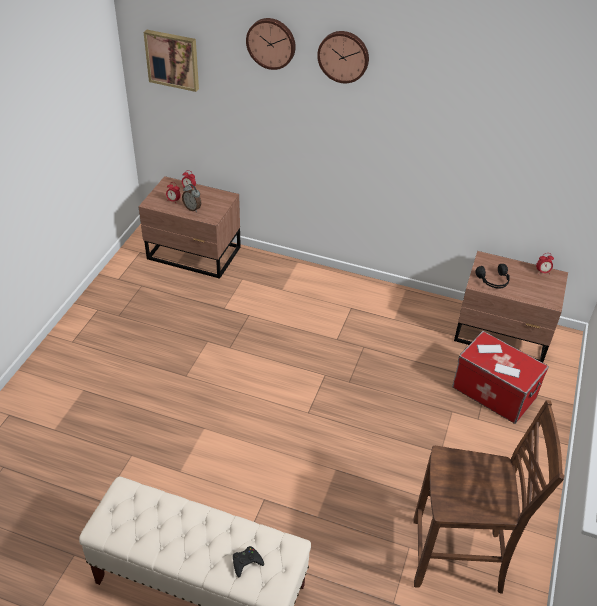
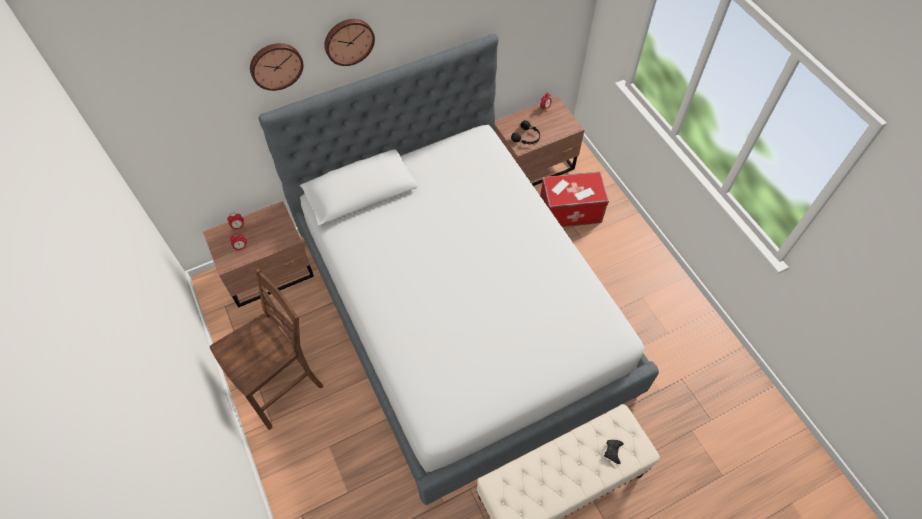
camera: 45 degrees left, 15 degrees up
picture [144,30,199,92] -> none
alarm clock [182,184,201,212] -> none
brown chair [413,400,564,594] -> brown chair moved to [210,268,323,430]
none -> bed [259,34,659,505]

